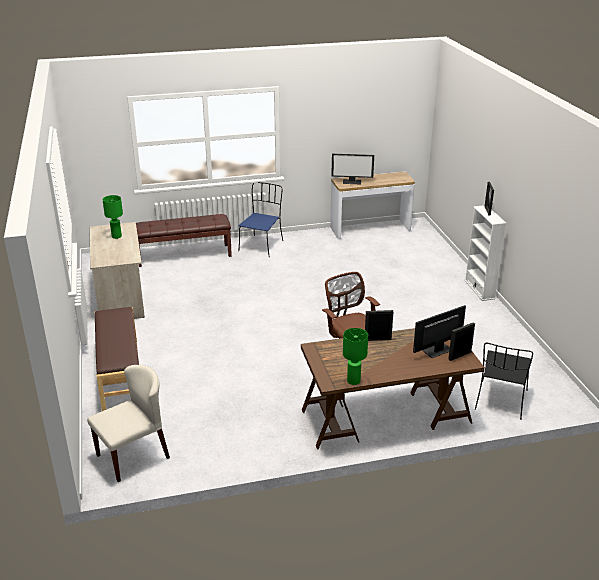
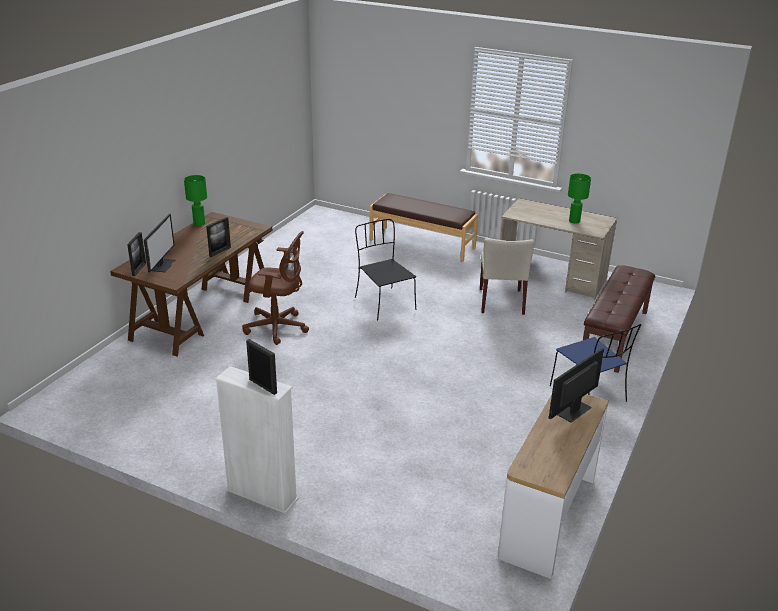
camera: 130 degrees right, 0 degrees up
beige chair [87,365,170,482] -> beige chair moved to [480,238,534,315]
black chair [475,343,533,420] -> black chair moved to [355,219,416,320]

